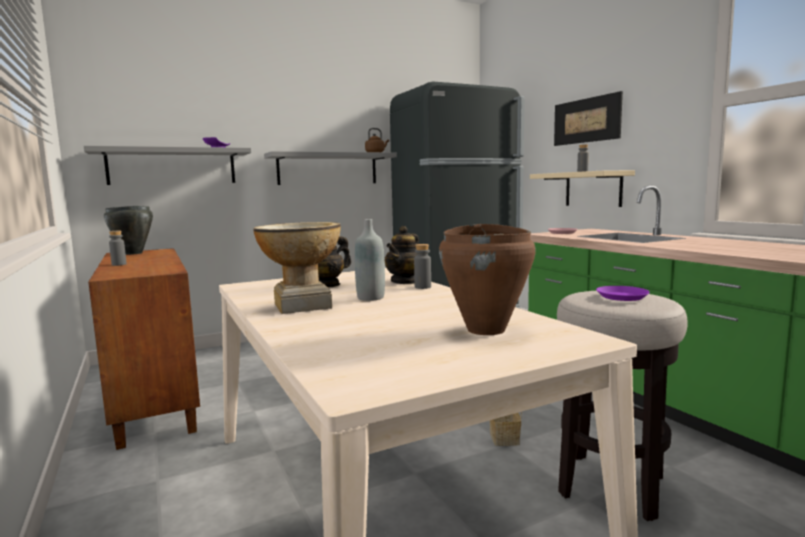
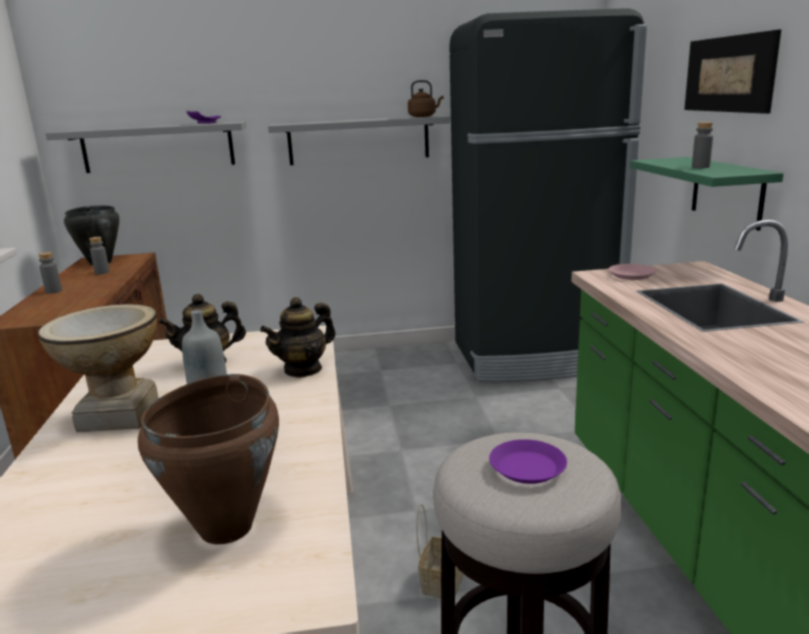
camera: 20 degrees right, 10 degrees up
grey bottle [414,244,431,289] -> grey bottle moved to [89,237,110,275]
beige shelf [530,170,635,207] -> green shelf [630,157,784,231]

